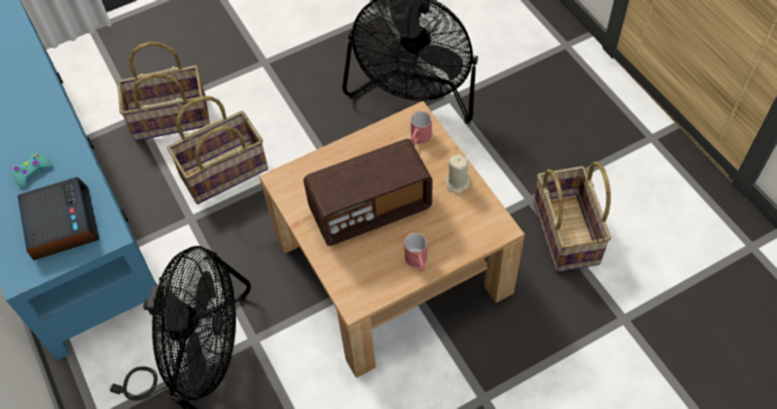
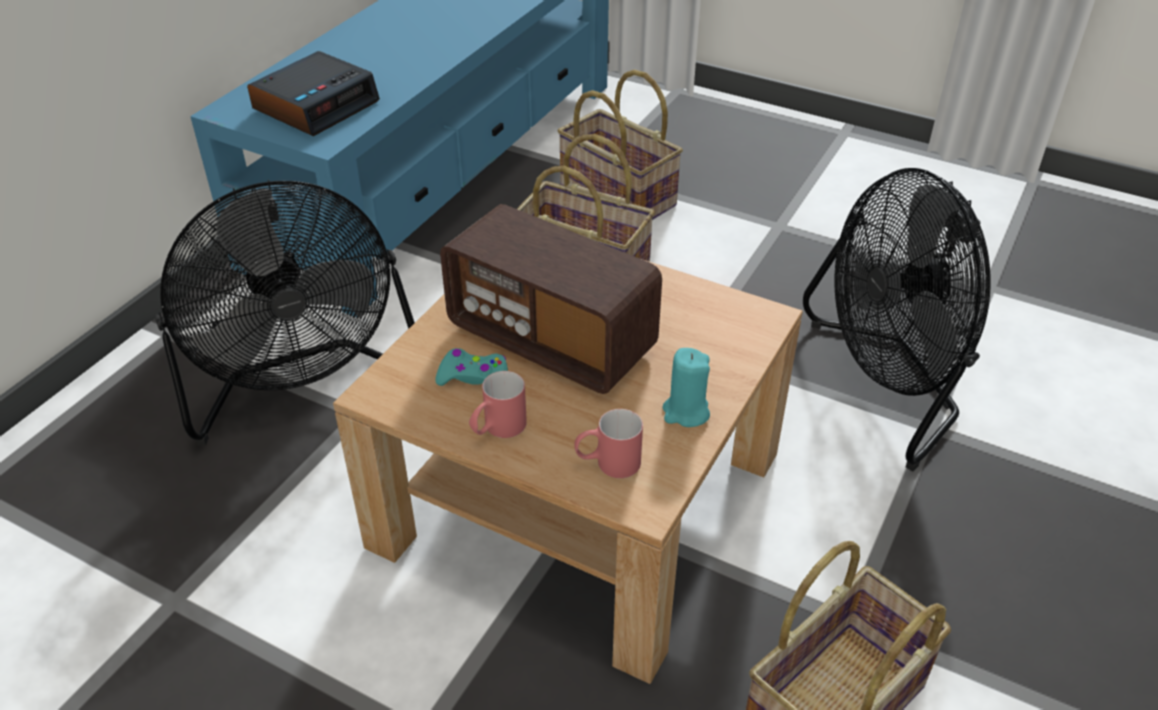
camera: 55 degrees right, 15 degrees down
turquoise game controller [11,152,53,188] -> turquoise game controller moved to [435,348,508,386]
red mug [410,111,432,146] -> red mug moved to [574,409,643,478]
beige candle [446,154,470,194] -> turquoise candle [662,348,710,427]

